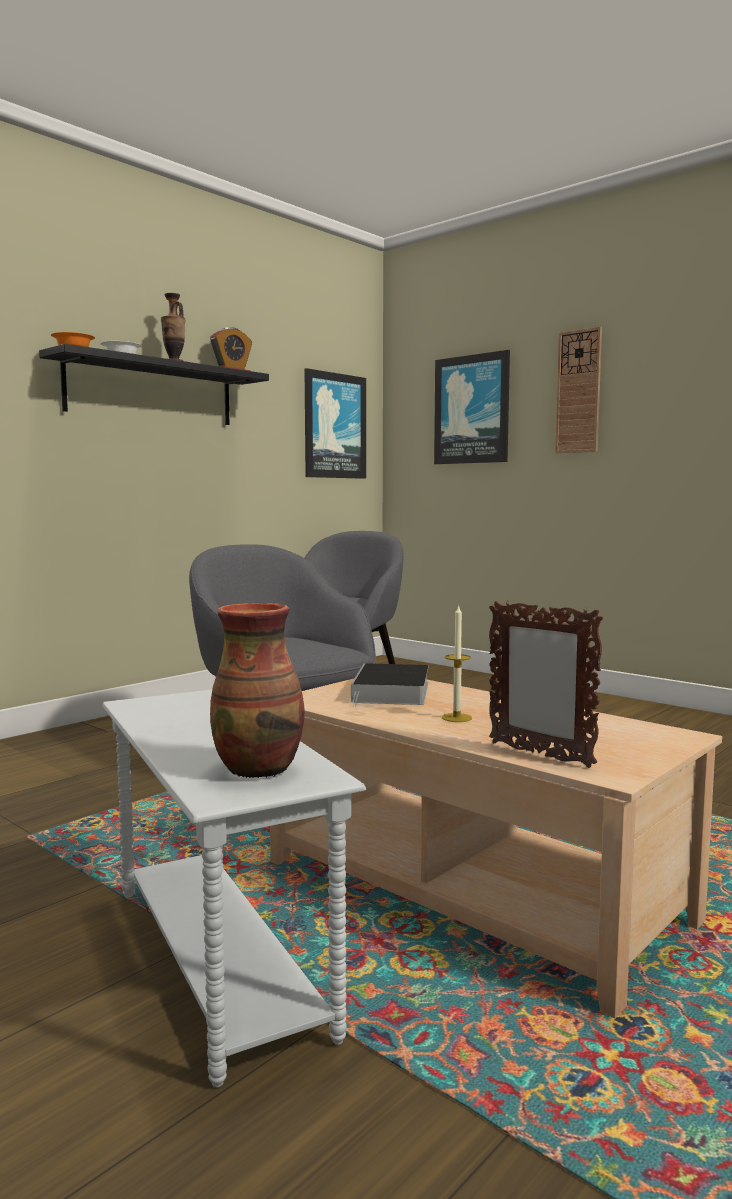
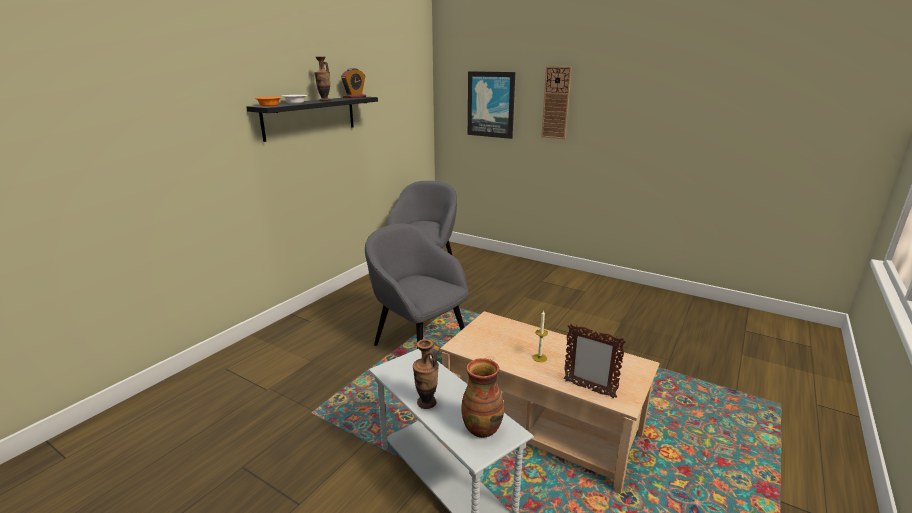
camera: 10 degrees left, 15 degrees up
picture [304,368,366,479] -> none
book [351,663,429,707] -> none
none -> vase [413,339,439,409]

